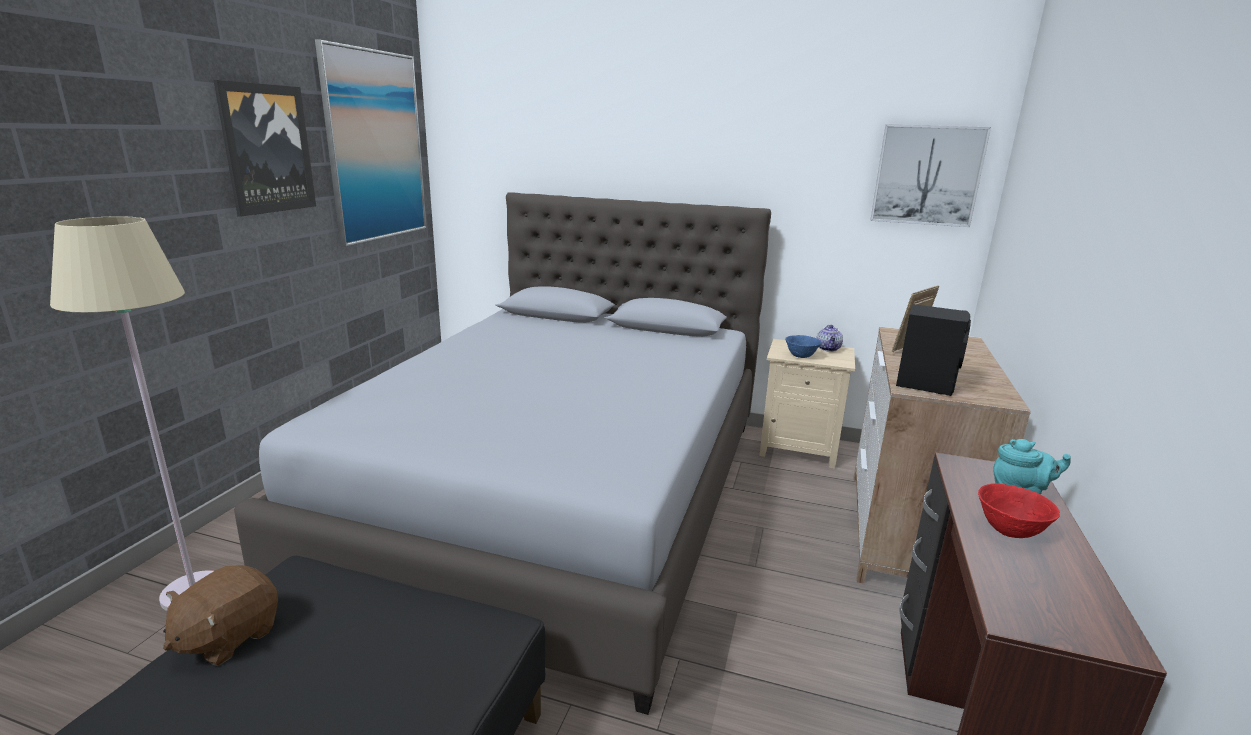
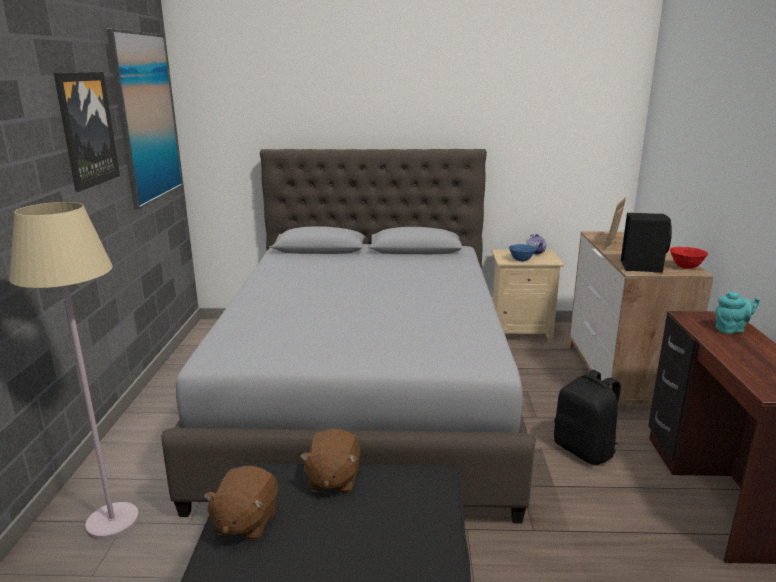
camera: 15 degrees left, 0 degrees up
picture [870,124,991,227] -> none
red bowl [978,483,1060,538] -> red bowl moved to [670,247,708,269]
none -> brown plush toy [300,429,360,493]
none -> black backpack [554,370,621,465]

